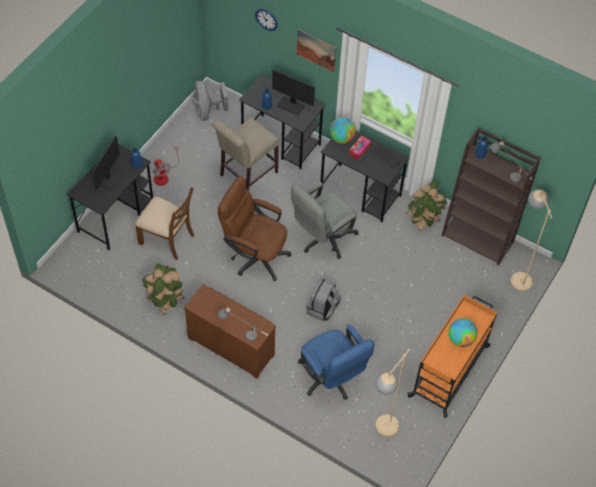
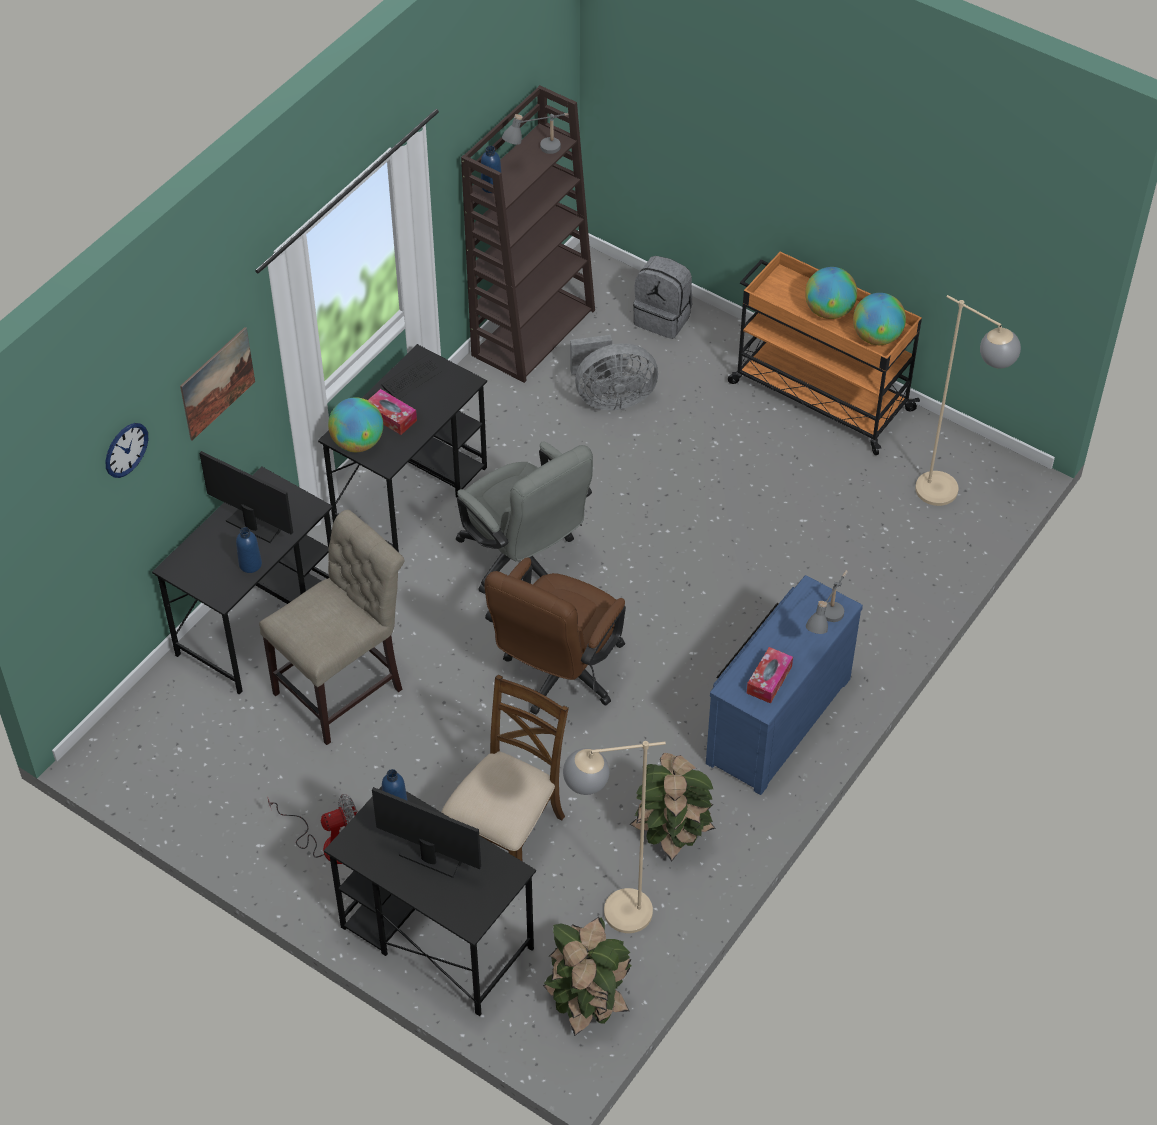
camera: 85 degrees left, 5 degrees down
brown dresser [184,284,276,379] -> blue dresser [706,575,863,795]
grey fan [193,81,228,121] -> grey fan moved to [570,335,658,410]
beige chair [212,117,280,191] -> beige chair turned 90 degrees counterclockwise [259,510,404,745]
monitor [272,69,315,116] -> monitor turned 90 degrees counterclockwise [199,451,293,543]
blue office chair [298,324,374,400] -> none
grey backpack [306,278,341,321] -> grey backpack moved to [633,256,692,339]
potted plant [406,181,447,232] -> potted plant moved to [543,917,631,1036]
beige floor lamp [511,189,552,291] -> beige floor lamp moved to [563,741,666,933]
none -> tissue box [747,647,793,703]
none -> globe [853,293,906,345]

